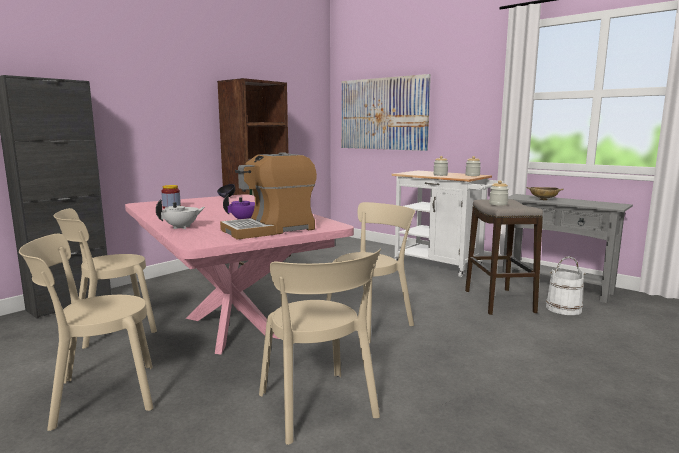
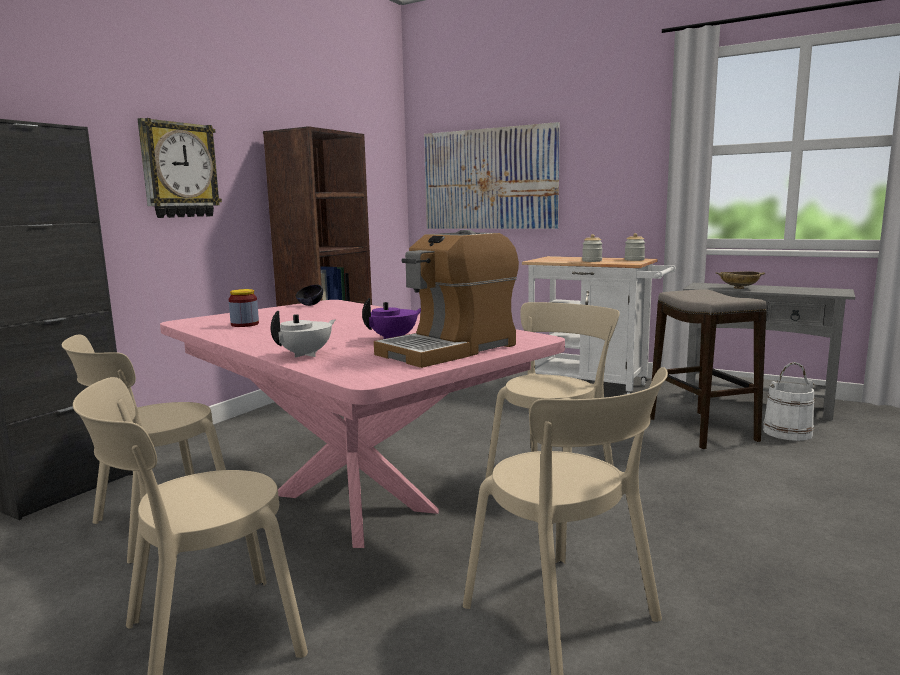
camera: 10 degrees left, 0 degrees up
jar [489,180,509,206] -> none
none -> wall clock [138,118,222,218]

